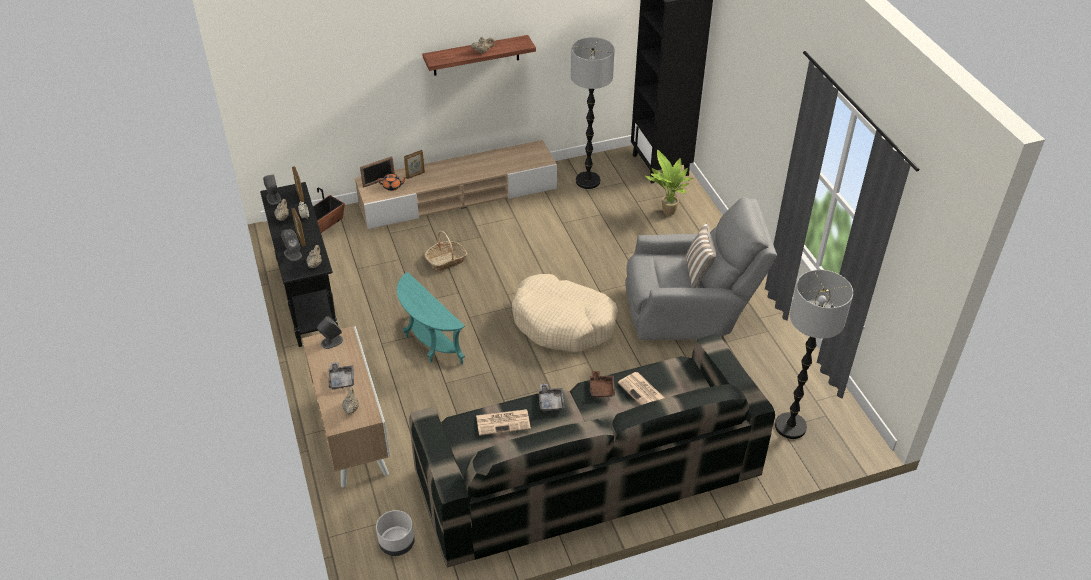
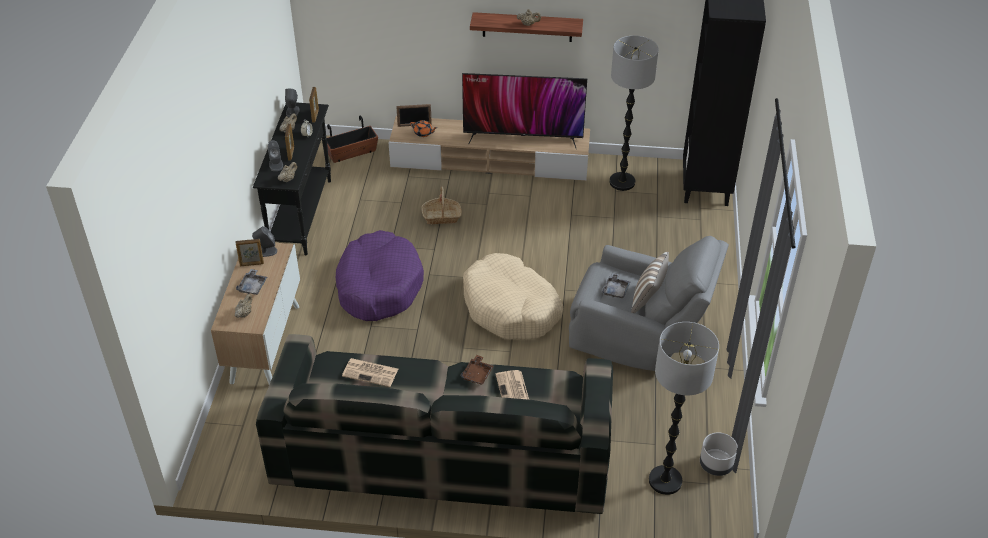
camera: 25 degrees right, 0 degrees up
grey planter [376,510,415,556] -> grey planter moved to [700,432,738,476]
turquoise side table [397,272,465,364] -> purple dog bed [335,230,424,321]
picture frame [404,150,425,179] -> picture frame moved to [236,239,264,266]
grey tray [538,384,565,411] -> grey tray moved to [602,273,630,298]
potted plant [645,150,692,216] -> none
none -> television [462,73,587,148]

